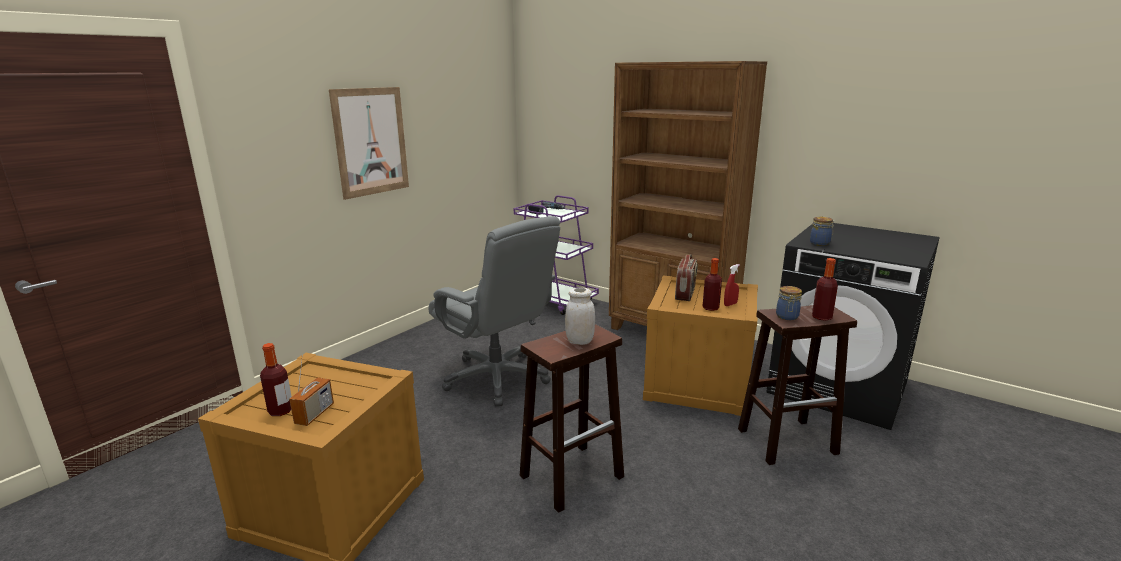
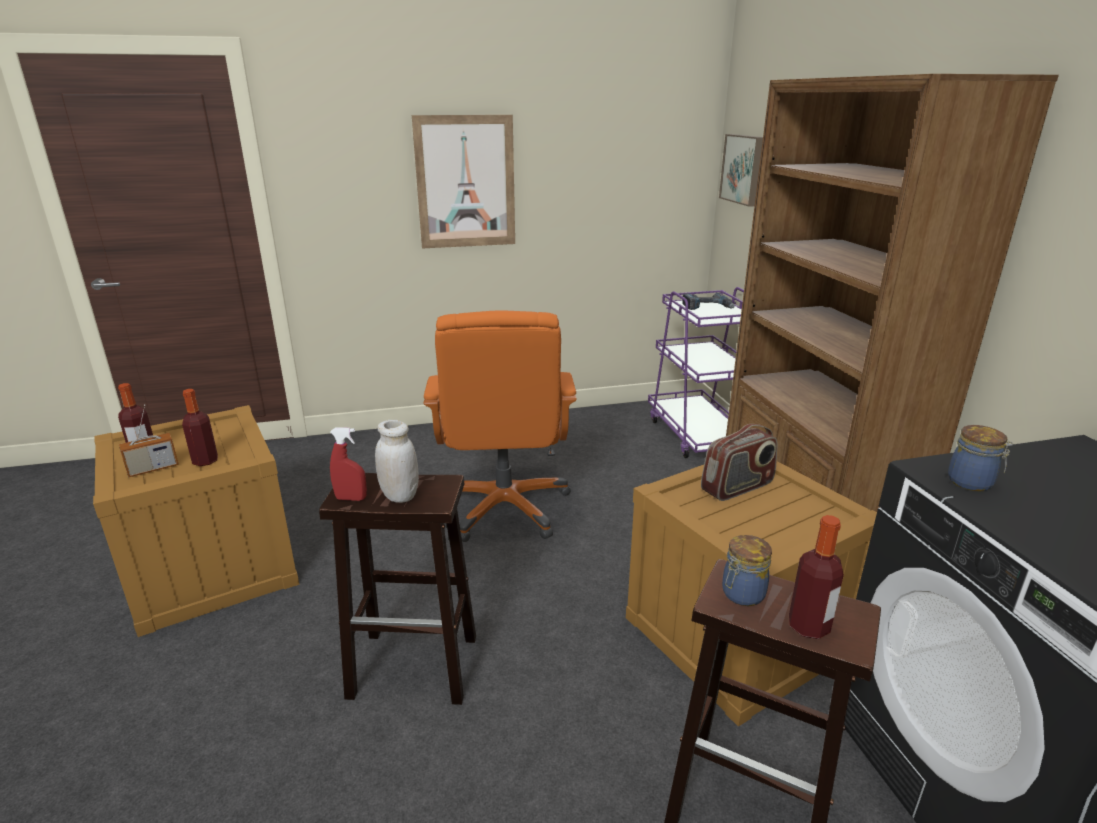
camera: 40 degrees right, 5 degrees up
grey office chair [428,216,560,407] -> orange office chair [424,310,577,542]
bottle [702,258,722,311] -> bottle moved to [182,389,218,466]
red spray bottle [724,264,740,306] -> red spray bottle moved to [330,427,367,501]
none -> picture [719,134,763,207]

